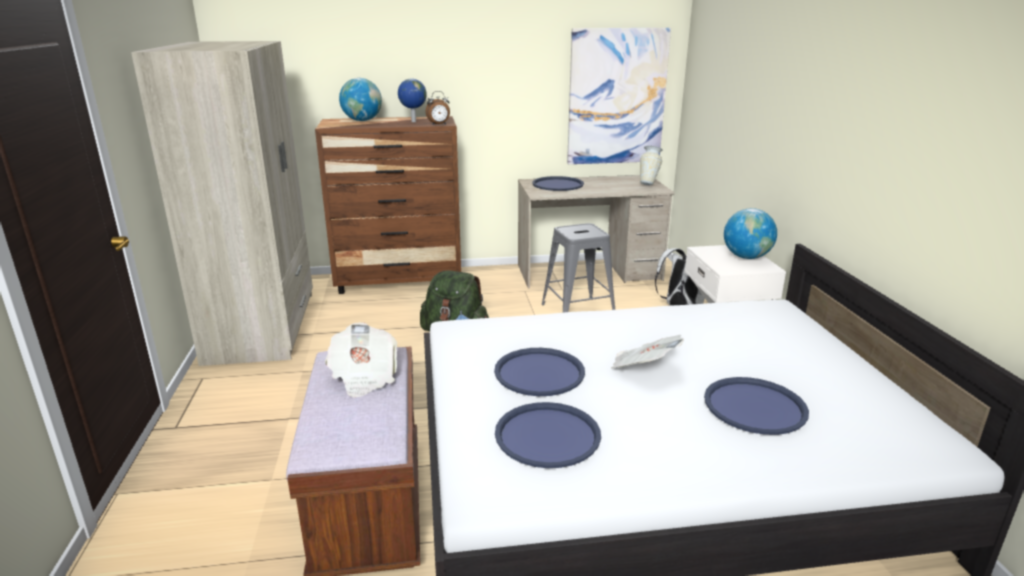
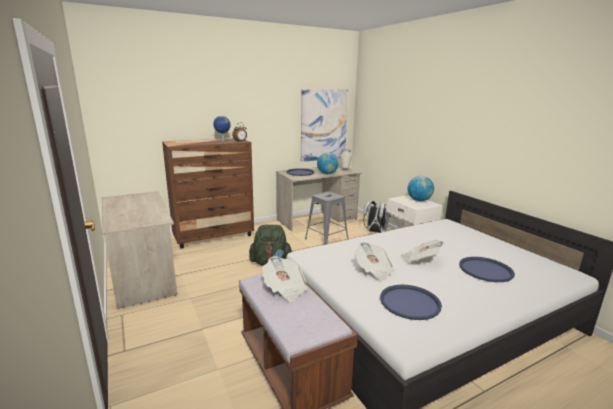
camera: 20 degrees left, 5 degrees down
beige wardrobe [131,41,313,366] -> beige desk [102,191,177,309]
globe [339,78,382,121] -> globe moved to [317,153,339,174]
blue tray [494,348,585,396] -> newspaper [355,242,395,281]

